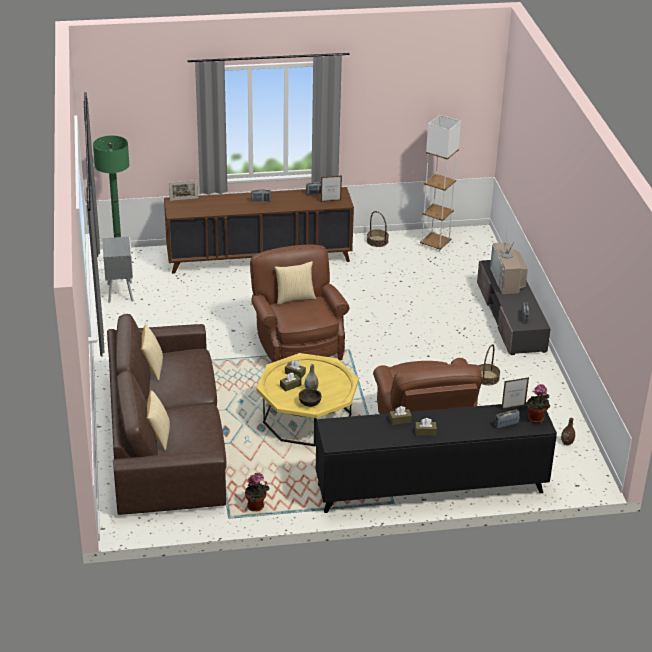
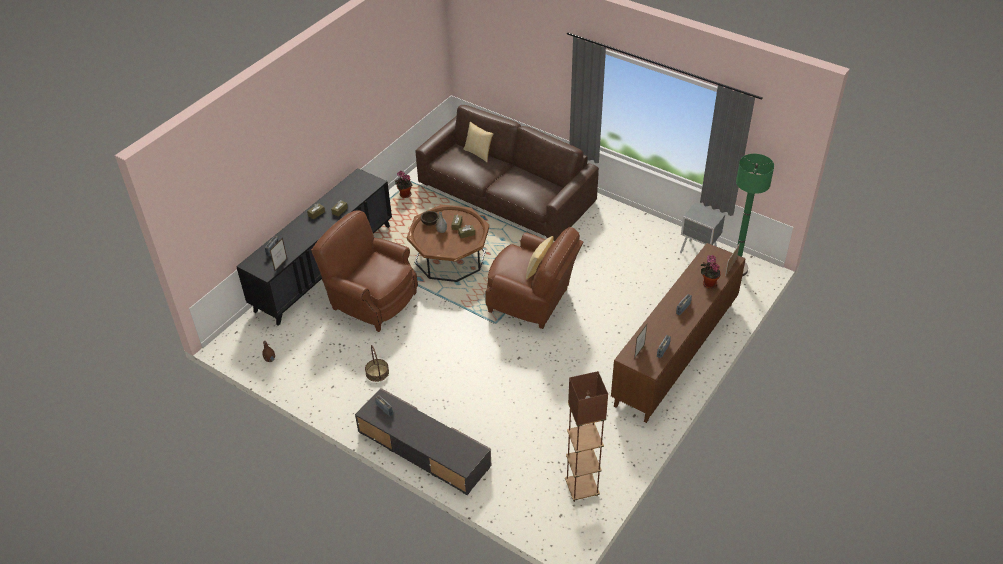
camera: 135 degrees right, 10 degrees up
pillow [141,325,163,381] -> none
yellow coffee table [257,353,359,446] -> brown coffee table [407,204,489,282]
basket [367,211,389,247] -> none
white floor lamp [420,115,461,252] -> brown floor lamp [565,371,608,502]
television [490,228,528,294] -> none
potted plant [525,384,550,423] -> potted plant moved to [701,255,721,289]

